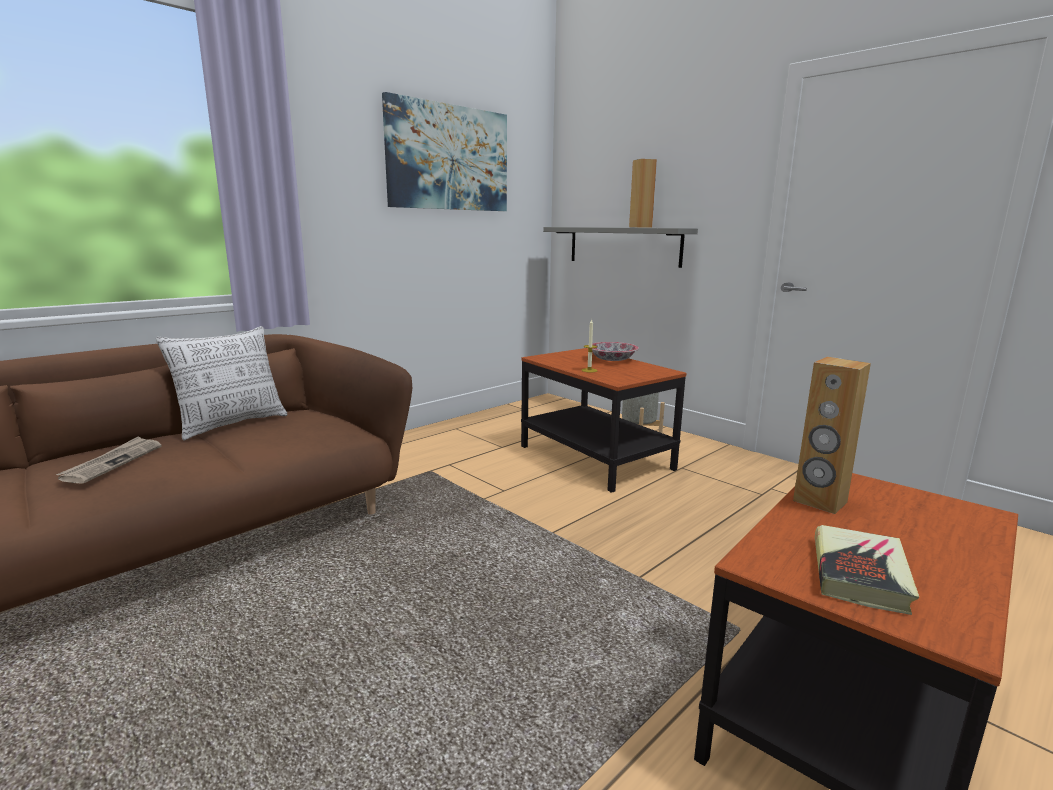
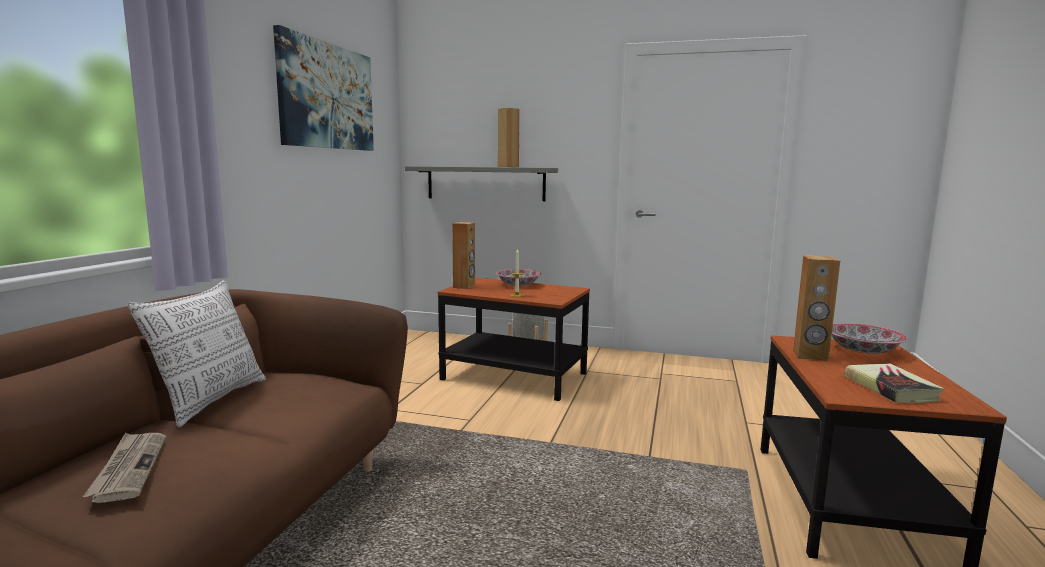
camera: 30 degrees left, 5 degrees down
none -> brown speaker [452,222,475,289]
none -> bowl [832,323,907,354]

